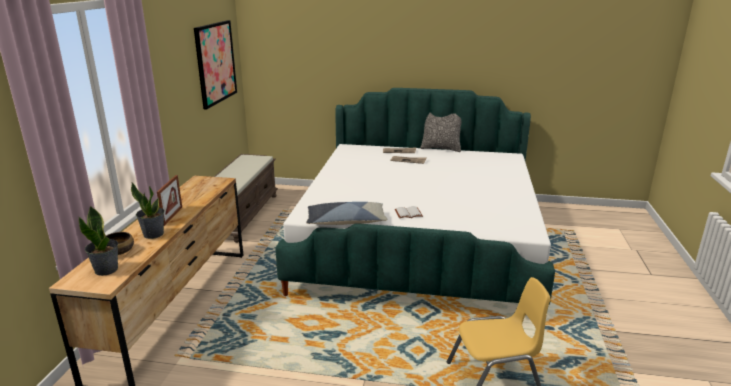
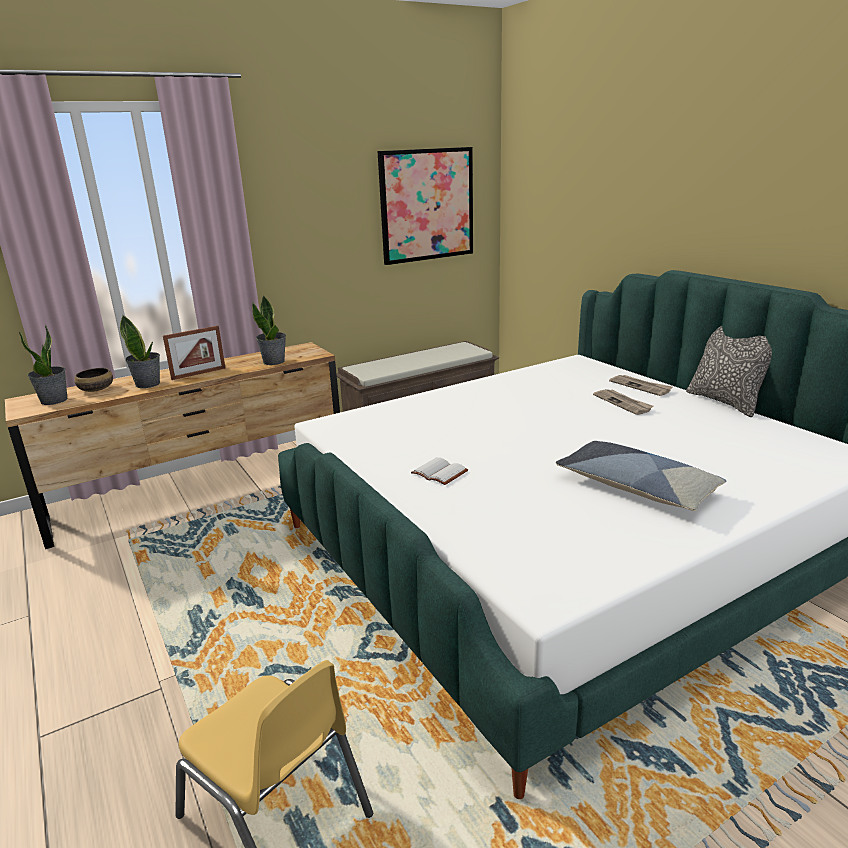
camera: 50 degrees right, 0 degrees up
pillow [306,202,388,225] -> pillow moved to [556,441,726,511]
none -> potted plant [252,295,286,365]

